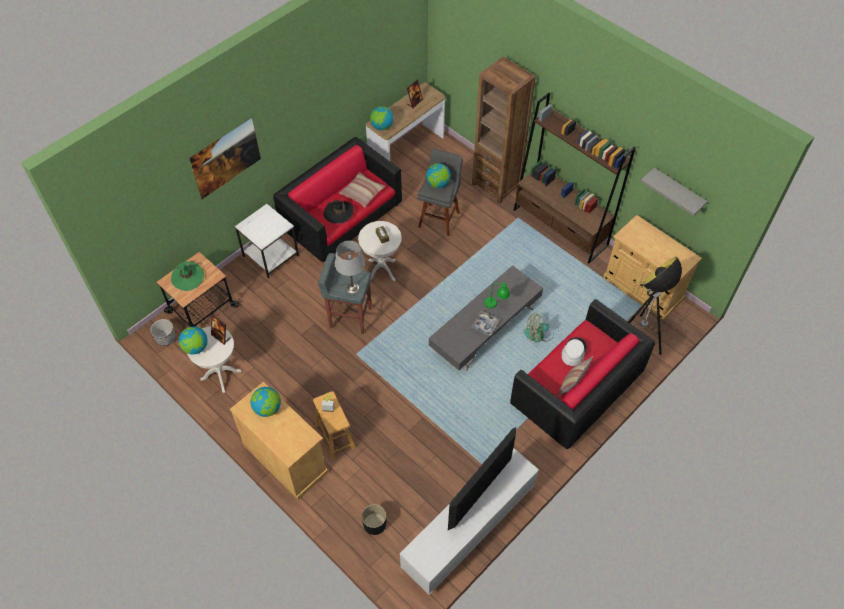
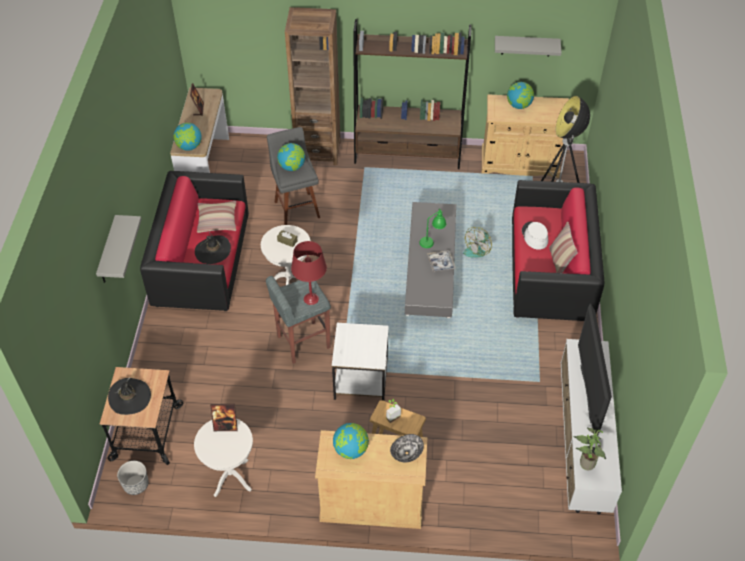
camera: 40 degrees left, 5 degrees down
green hat [171,261,204,291] -> black hat [108,378,151,415]
globe [179,327,208,354] -> globe moved to [507,82,534,109]
picture [189,118,261,199] -> grey shelf [96,215,142,283]
white side table [235,204,299,278] -> white side table moved to [332,323,389,401]
grey table lamp [335,241,365,294] -> red table lamp [291,241,327,305]
black planter [362,504,386,535] -> none
none -> bowl [390,434,424,462]
none -> potted plant [574,428,606,470]

